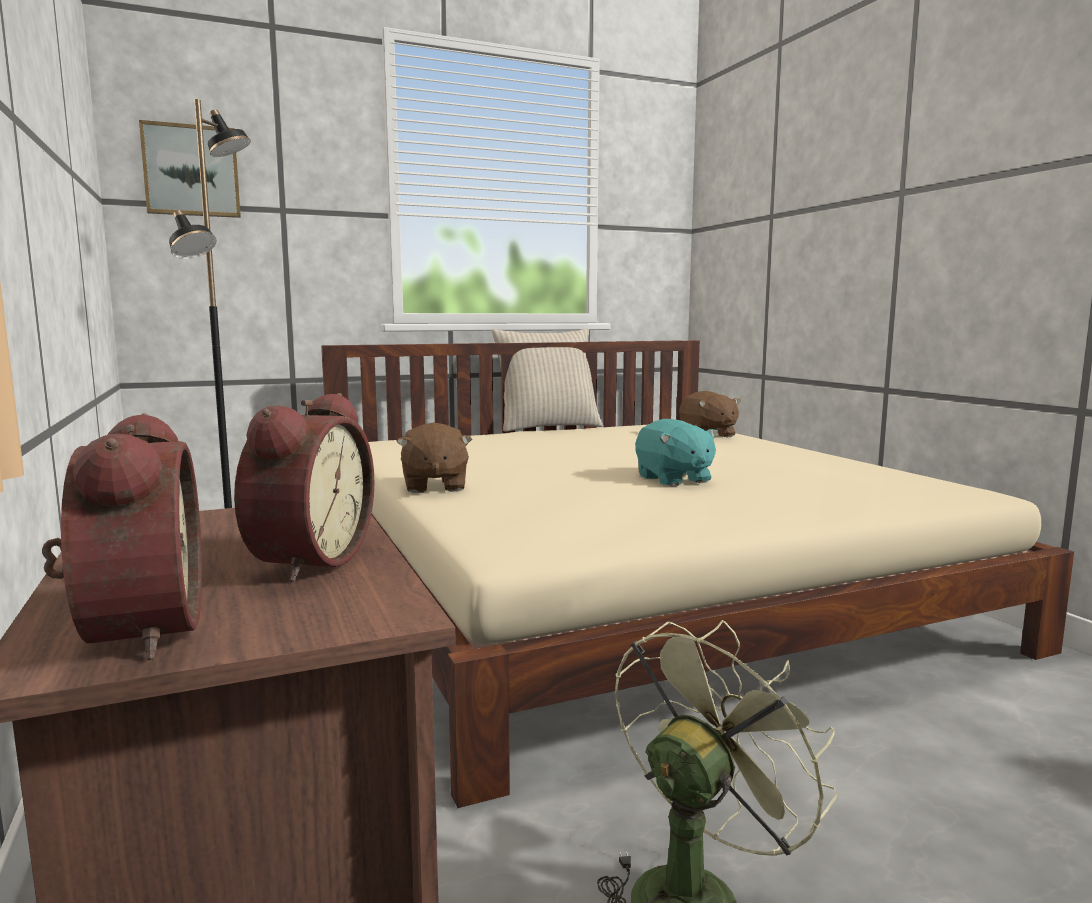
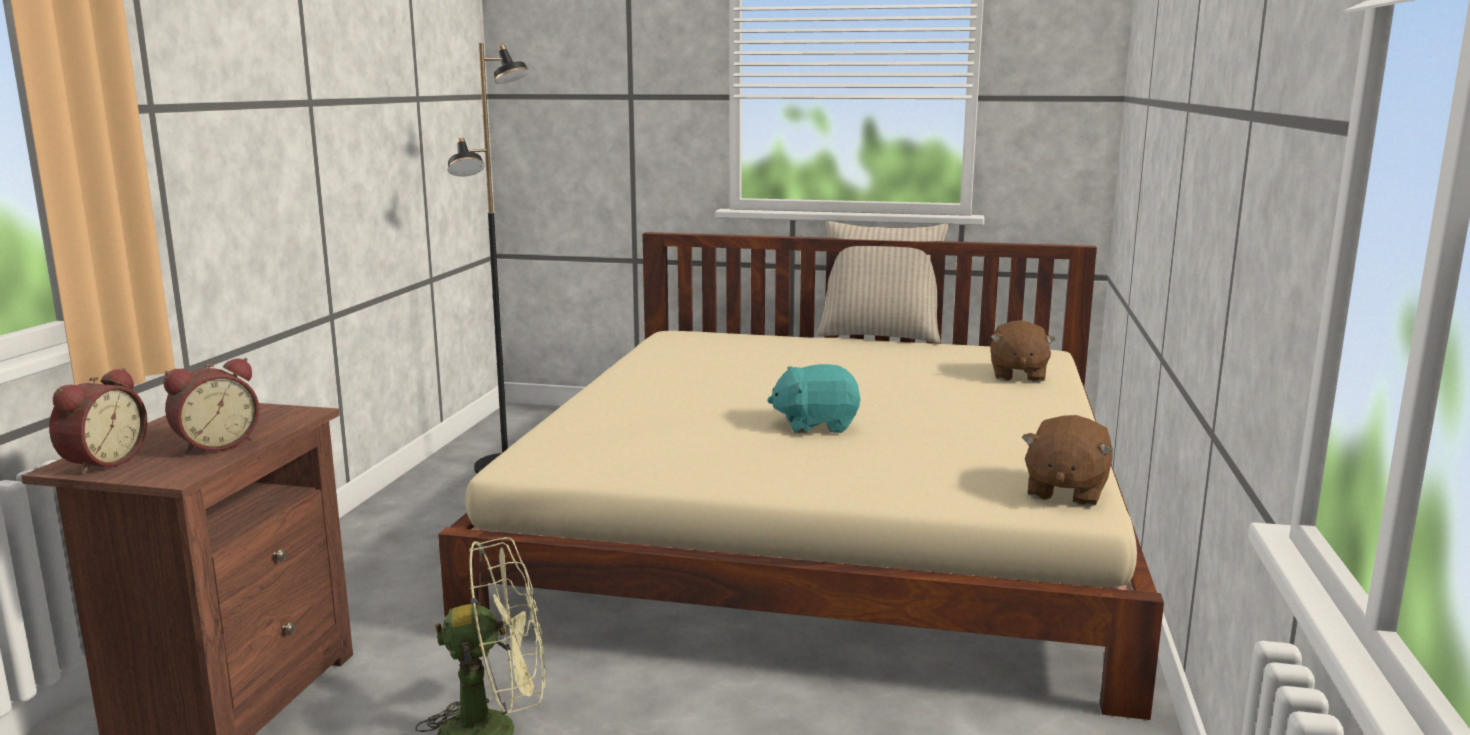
camera: 35 degrees right, 5 degrees up
picture [139,120,241,218] -> none
brown plush toy [396,423,472,493] -> brown plush toy moved to [1022,415,1113,507]
turquoise plush toy [635,419,718,486] -> turquoise plush toy turned 75 degrees clockwise [767,364,861,434]

